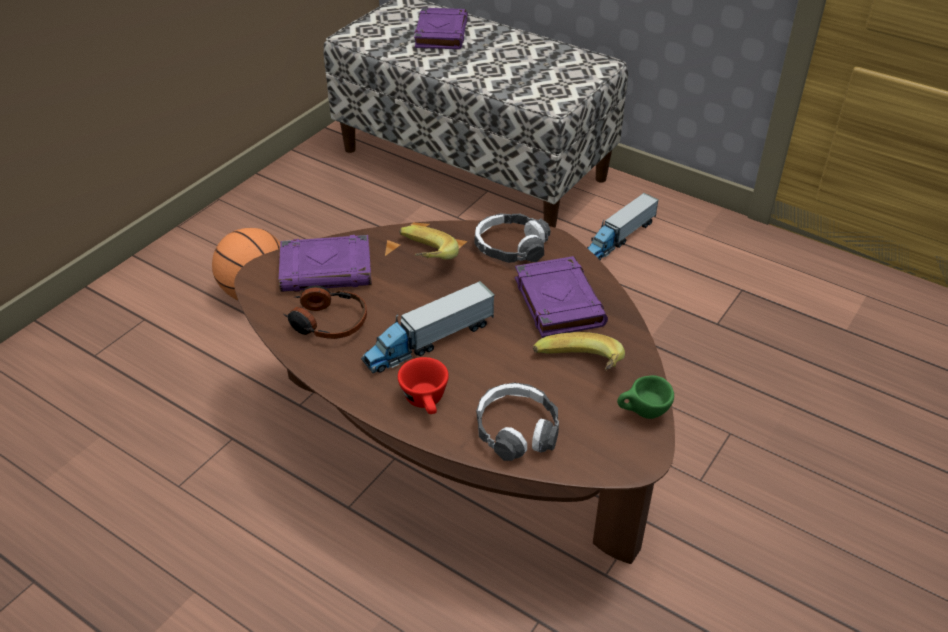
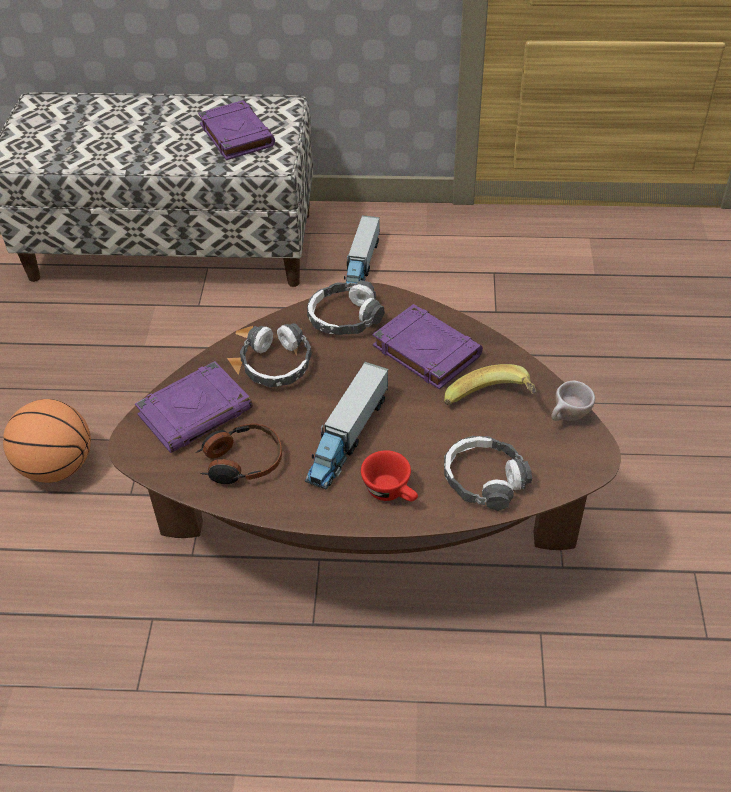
camera: 30 degrees left, 5 degrees up
banana [399,225,459,259] -> headphones [240,323,312,387]
purple book [414,8,468,49] -> purple book moved to [198,100,275,160]
green cup [617,375,674,419] -> beige cup [551,380,595,421]

